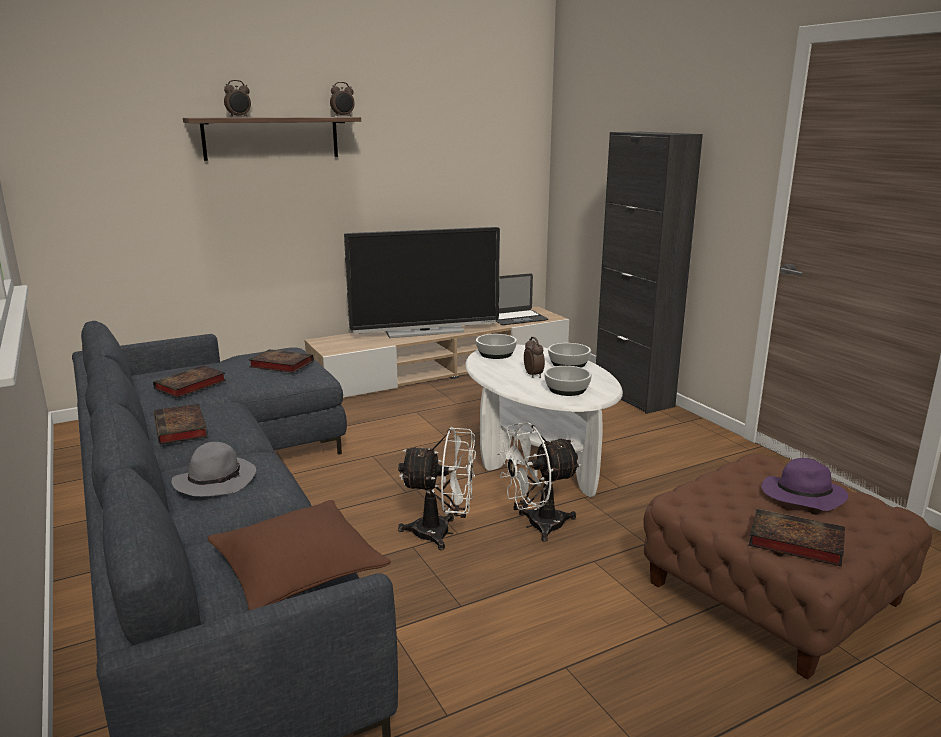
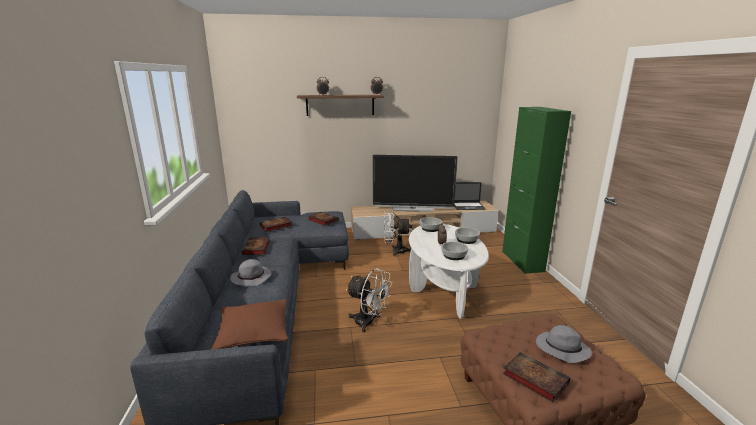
camera: 20 degrees right, 0 degrees up
white fan [496,422,581,542] -> white fan moved to [384,210,412,256]
black cabinet [596,132,703,414] -> green cabinet [502,107,571,274]
purple hat [761,458,849,511] -> grey hat [536,325,592,363]

